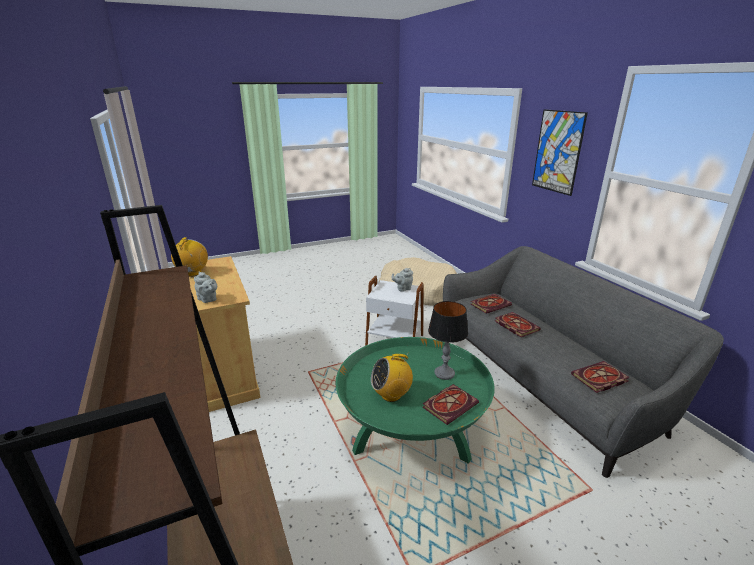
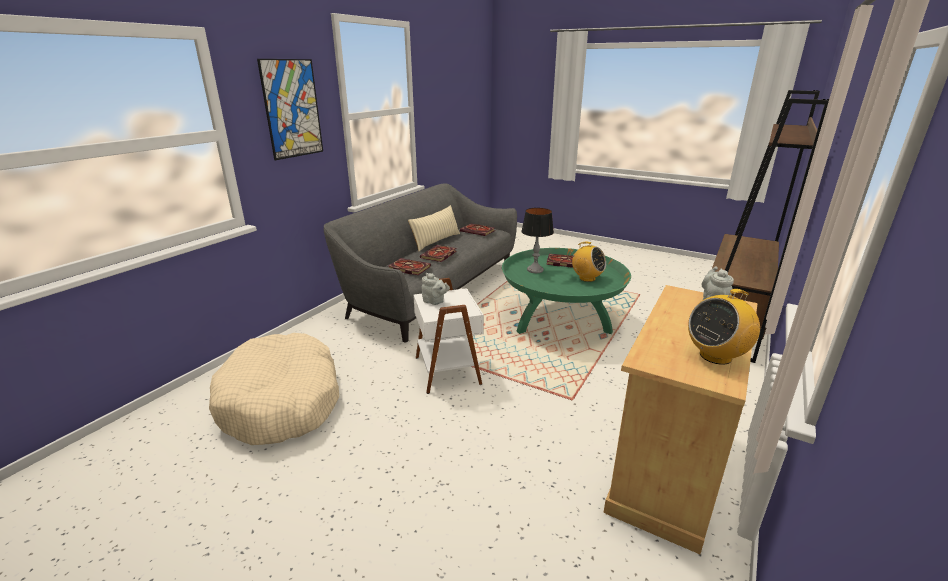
camera: 125 degrees left, 0 degrees up
none -> beige pillow [408,205,460,251]

